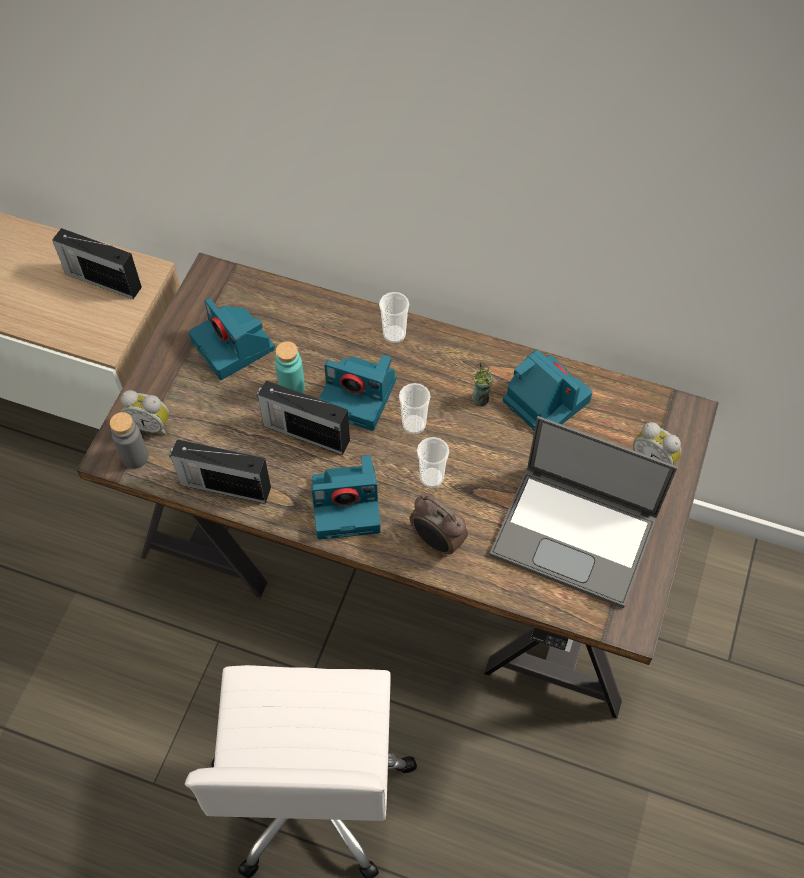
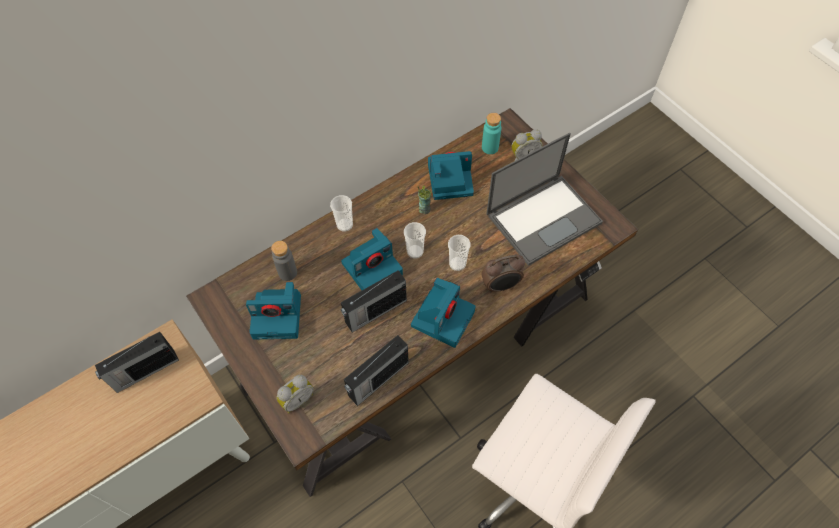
camera: 55 degrees left, 0 degrees up
grey bottle [110,412,148,469] -> grey bottle moved to [271,241,297,281]
turquoise bottle [275,341,305,393] -> turquoise bottle moved to [482,113,501,154]

